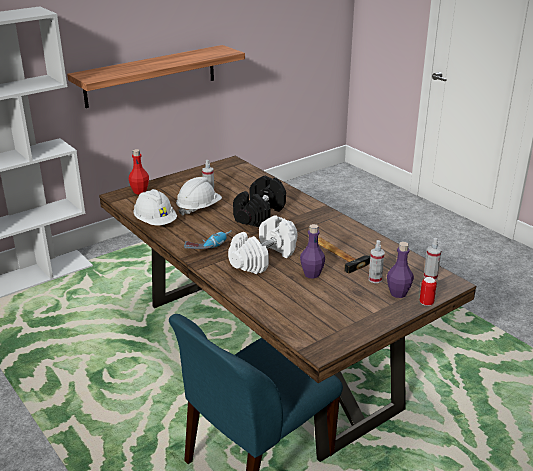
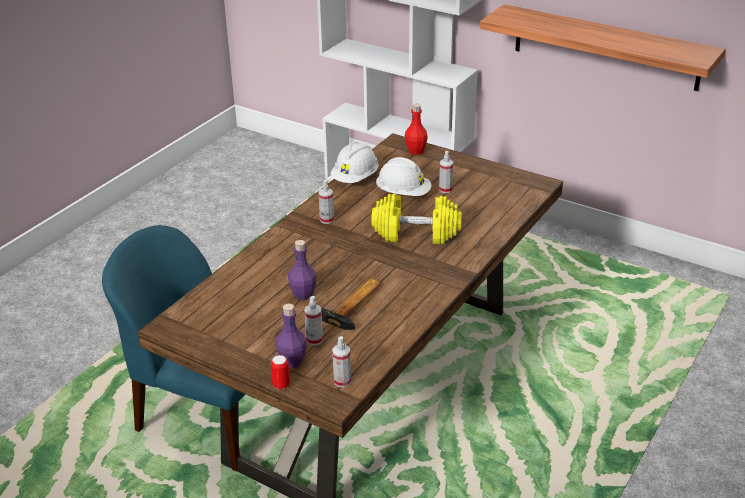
camera: 70 degrees right, 5 degrees up
power drill [184,231,232,249] -> spray bottle [319,180,334,224]
white dumbbell [228,215,298,274] -> none
black dumbbell [233,176,286,227] -> yellow dumbbell [371,194,462,244]

